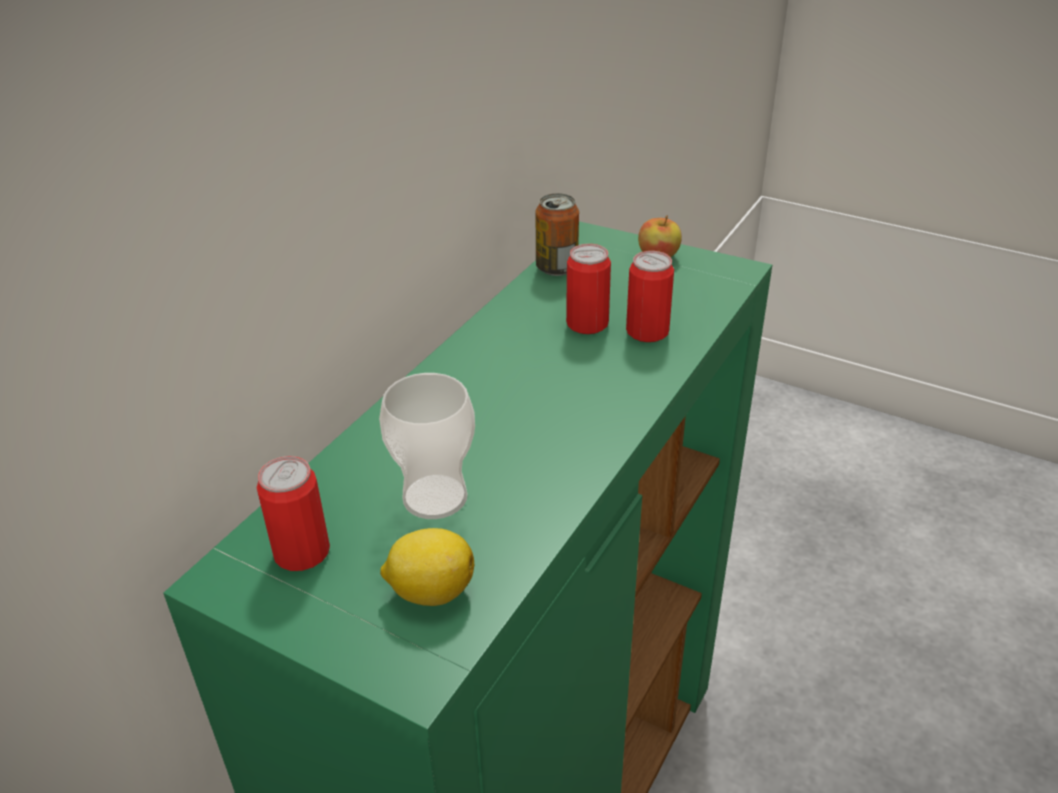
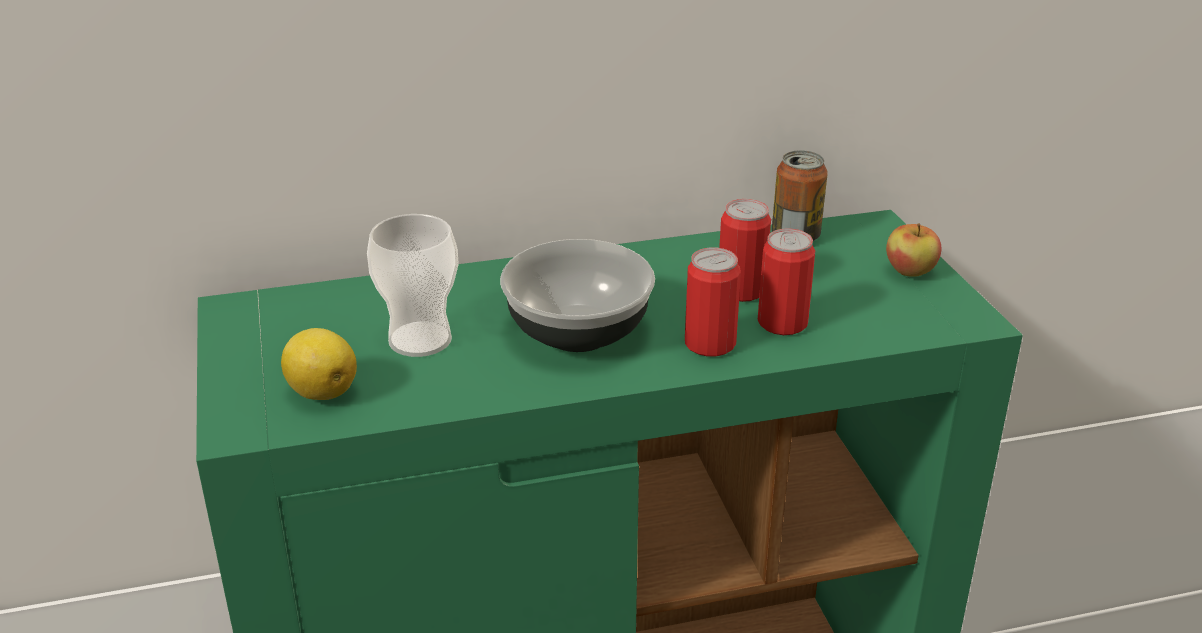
camera: 45 degrees right, 5 degrees down
can [257,456,330,571] -> can moved to [685,247,741,357]
none -> bowl [500,239,655,352]

